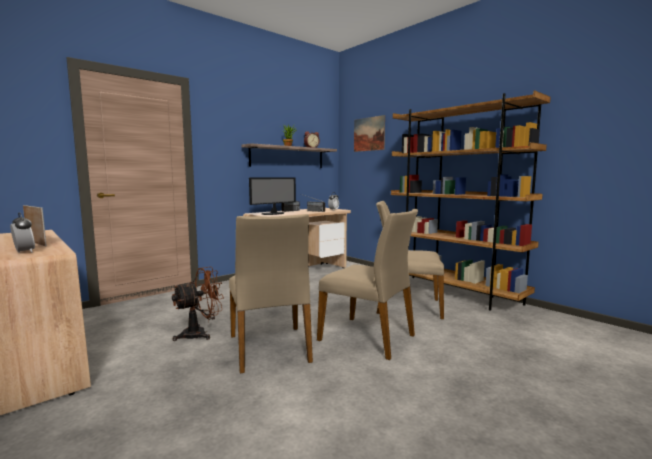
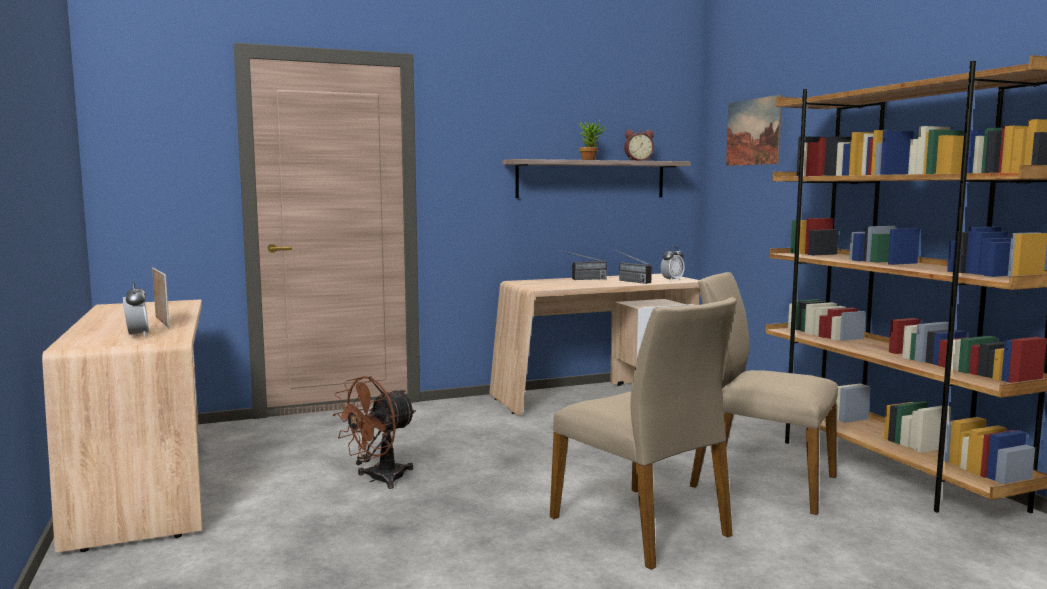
camera: 20 degrees right, 0 degrees up
brown fan [172,267,224,341] -> brown fan turned 150 degrees clockwise [333,376,416,489]
beige chair [229,214,313,373] -> none
monitor [249,177,296,215] -> none

